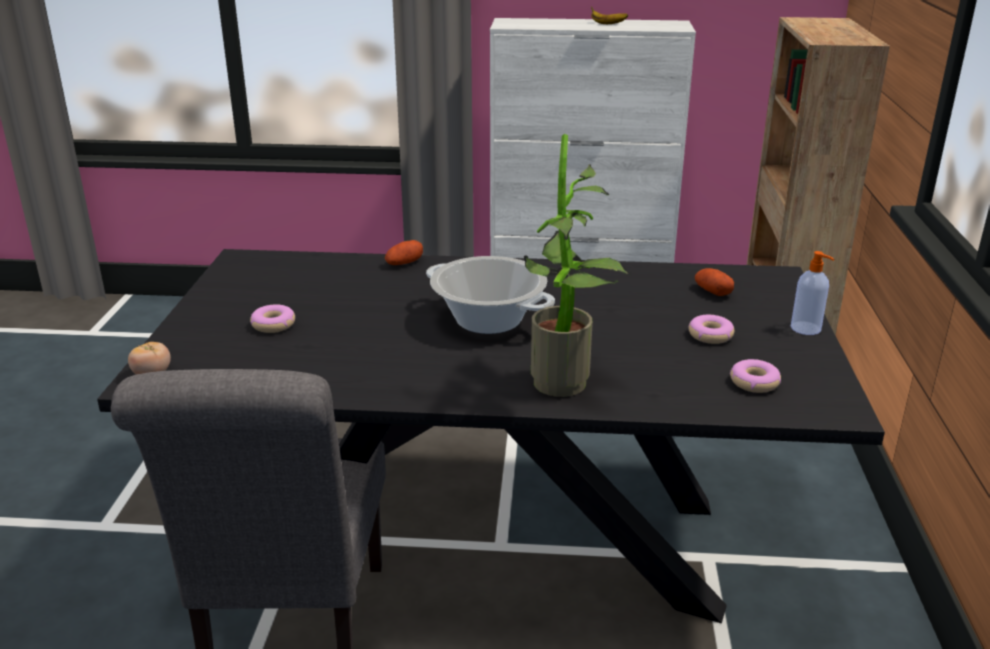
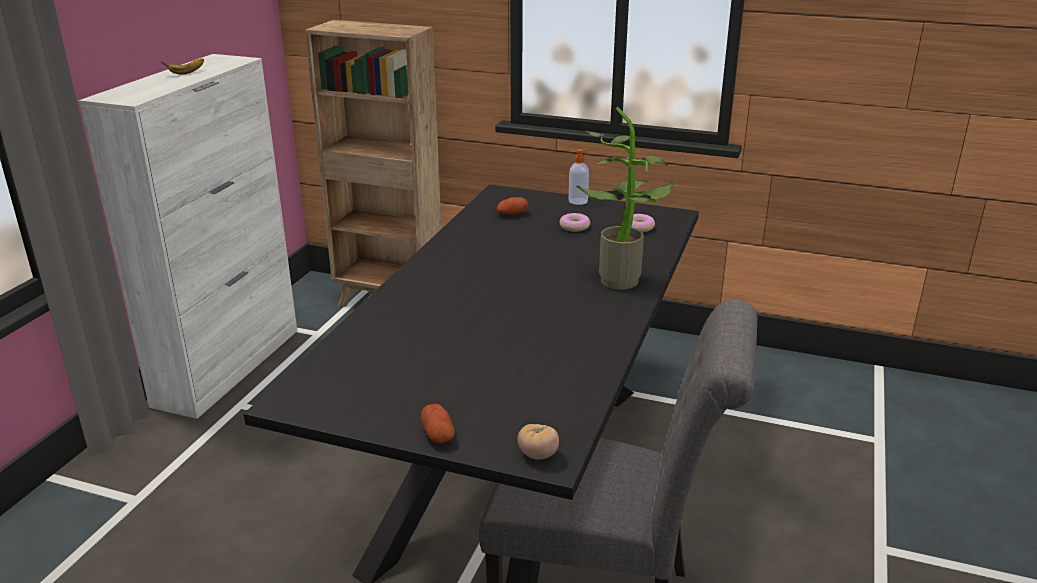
camera: 75 degrees left, 0 degrees up
donut [250,304,295,333] -> none
potato [385,240,423,265] -> potato moved to [421,404,455,444]
cooking pot [426,256,555,334] -> none

